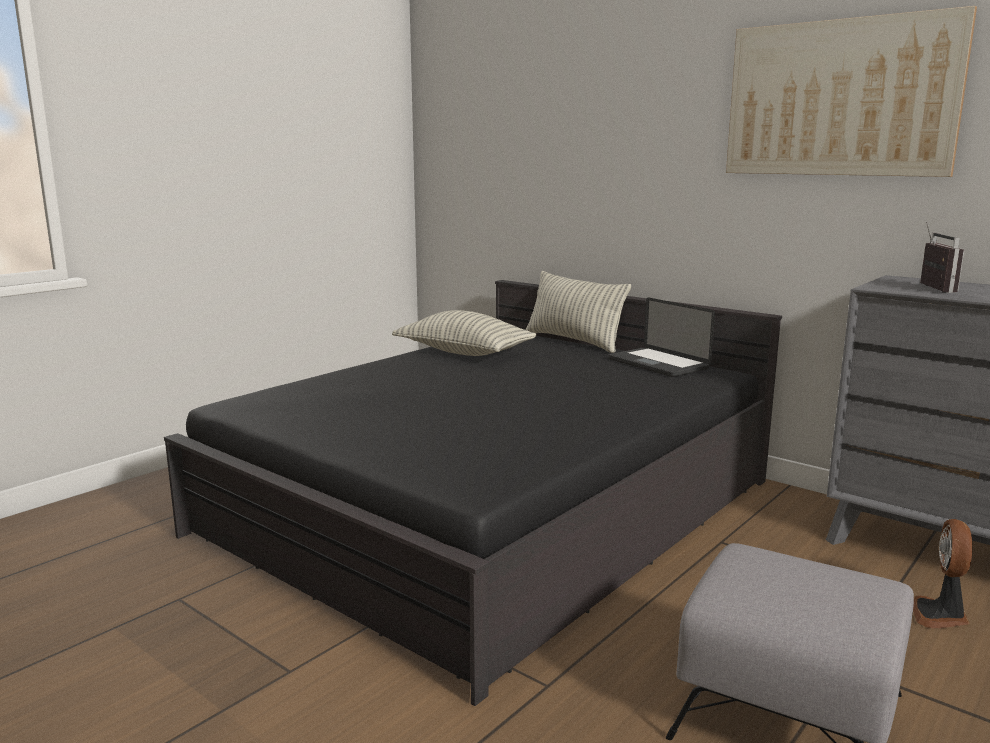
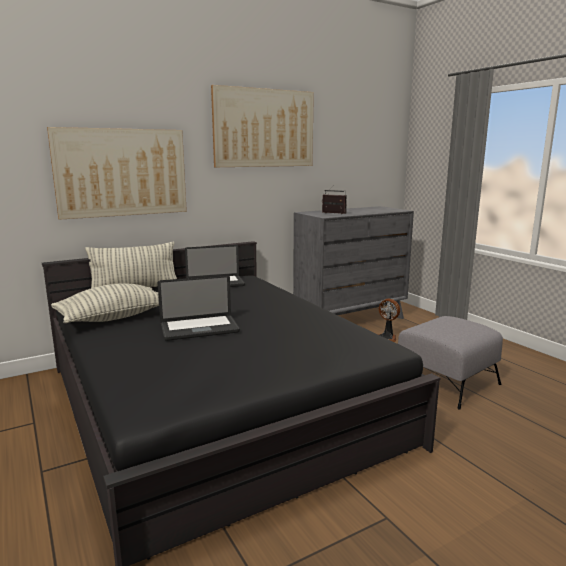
camera: 70 degrees left, 0 degrees up
none -> picture [47,127,187,220]
none -> laptop [158,275,240,341]

